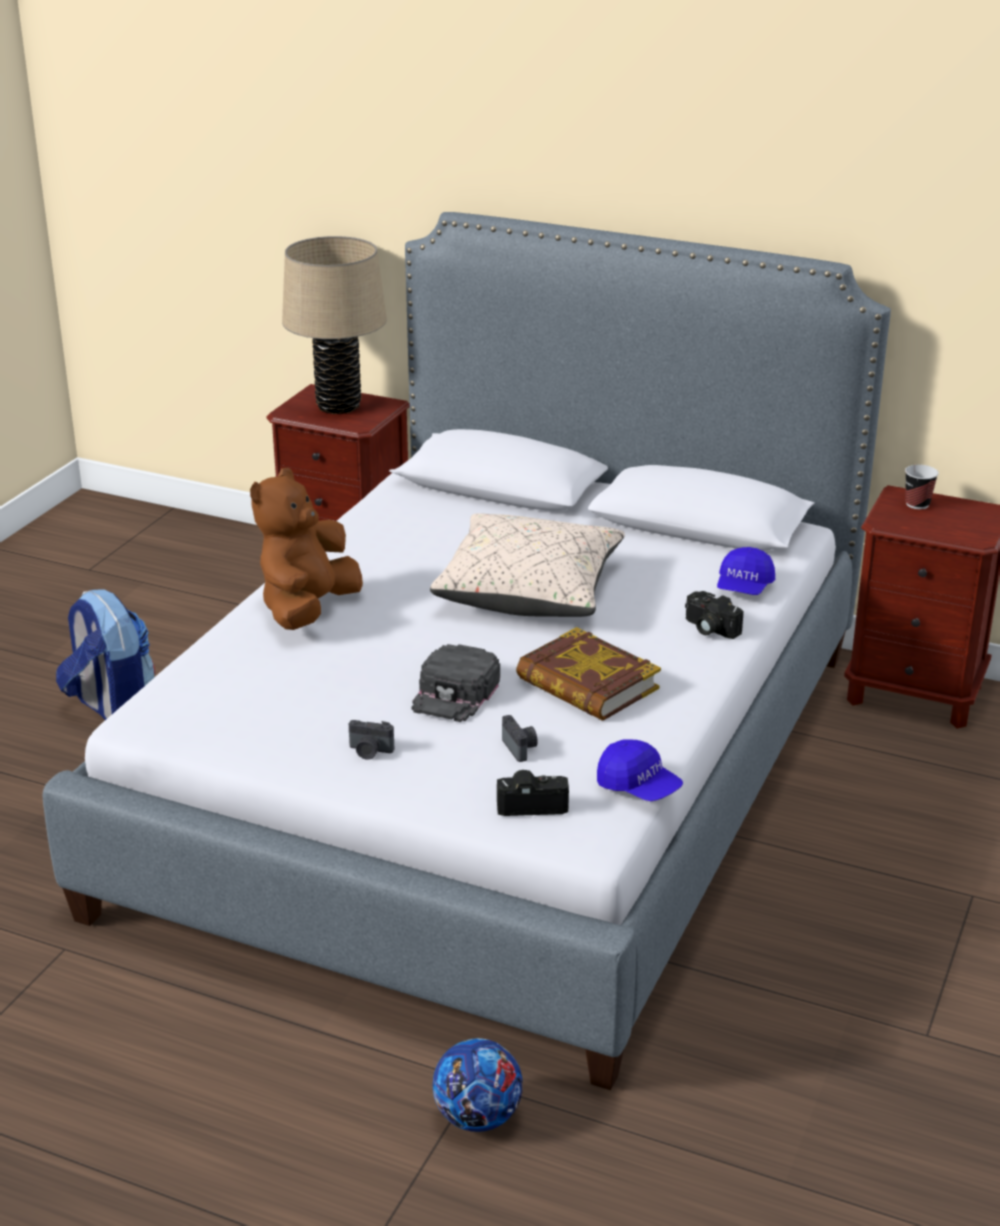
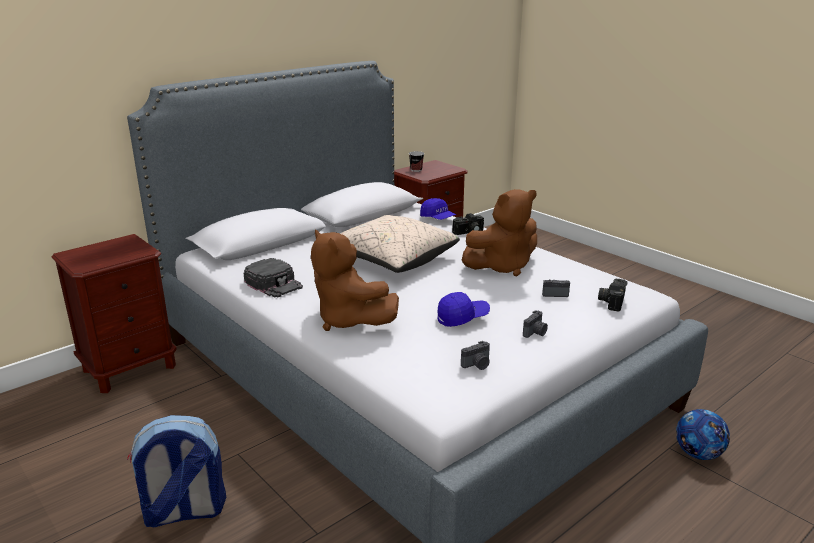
camera: 65 degrees left, 5 degrees down
beige table lamp [282,236,387,414] -> none
black cap [412,644,500,722] -> black cap moved to [244,258,303,297]
book [516,627,661,721] -> brown plush toy [462,189,537,276]
blue cap [597,739,683,801] -> blue cap moved to [437,292,490,327]
none -> camera [461,341,490,370]

